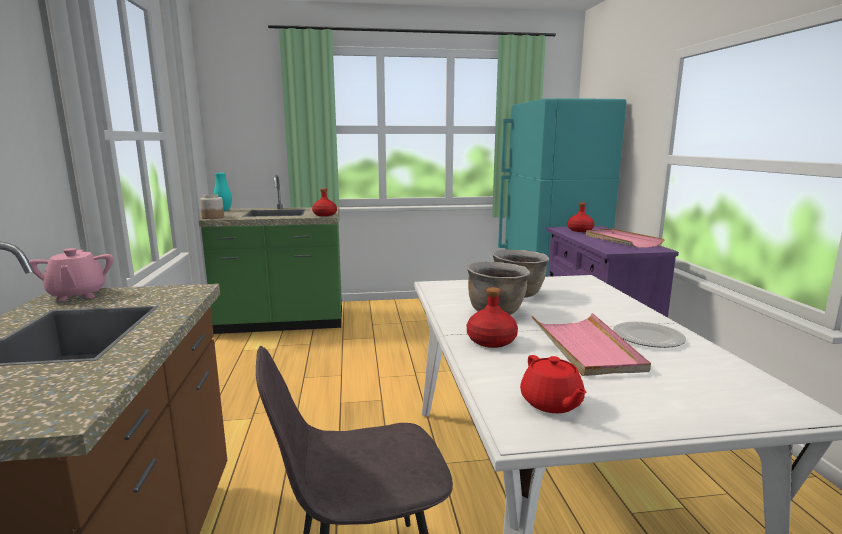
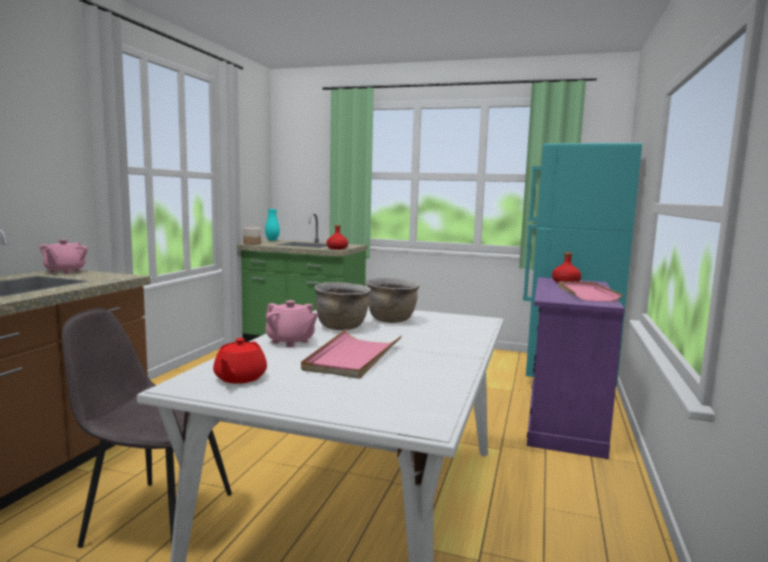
camera: 25 degrees right, 5 degrees down
red bottle [467,287,518,348] -> pink teapot [265,300,318,347]
plate [613,321,686,348] -> none

